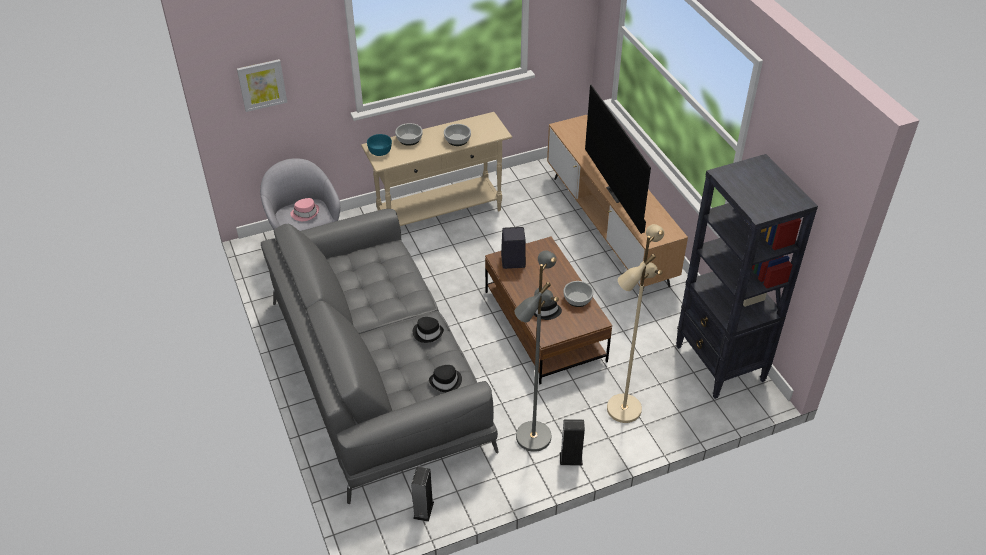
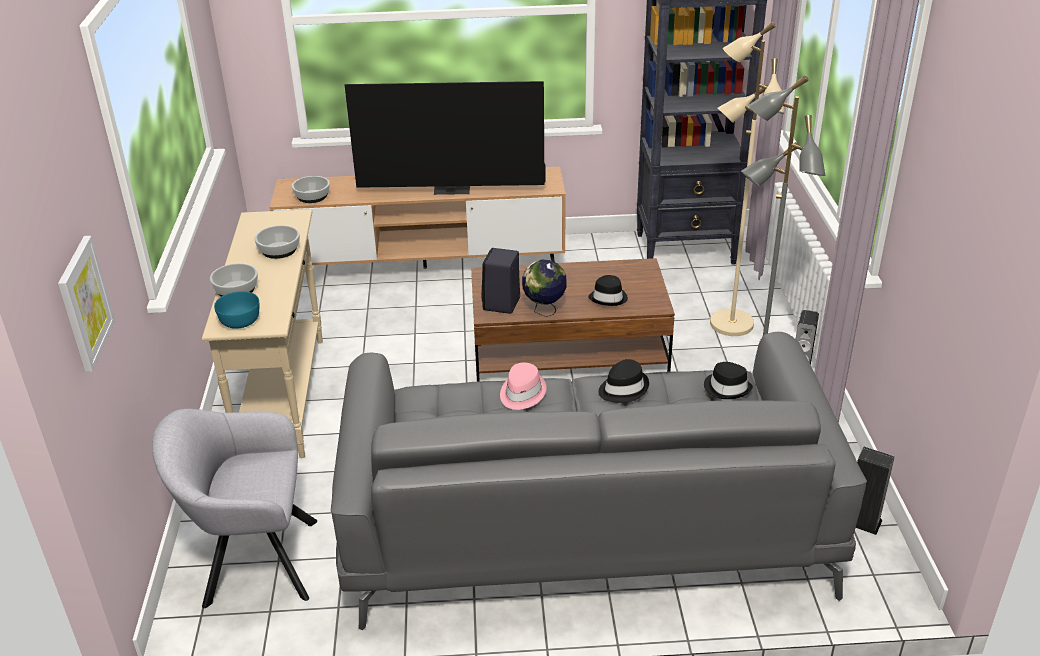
camera: 70 degrees left, 10 degrees down
pink hat [290,198,319,221] -> pink hat moved to [500,363,547,410]
bowl [563,281,594,307] -> bowl moved to [292,176,330,203]
none -> globe [522,260,567,317]

